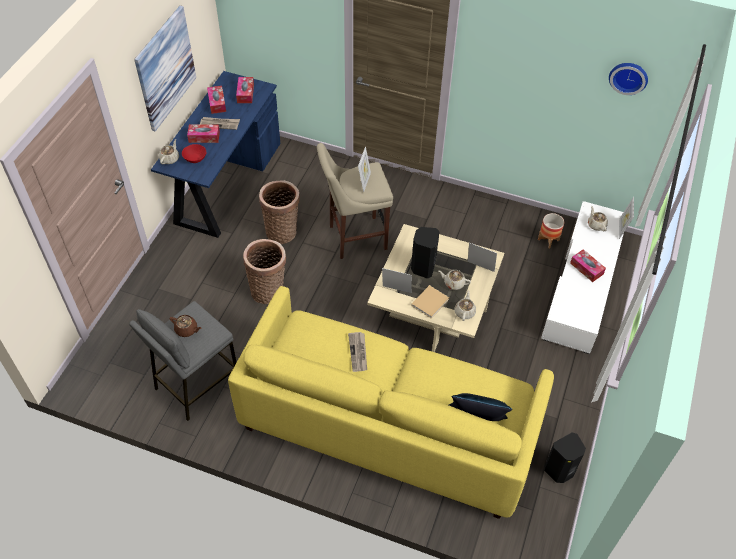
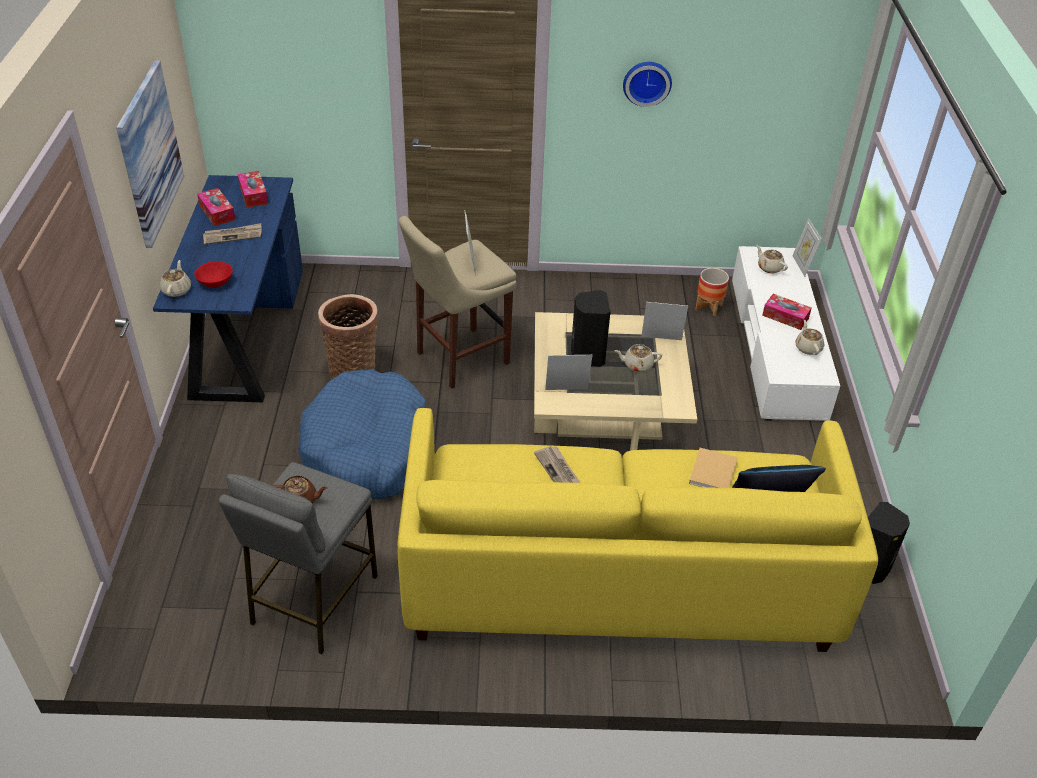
camera: 20 degrees left, 10 degrees down
tissue box [187,124,220,143] -> none
basket [243,239,286,304] -> blue dog bed [298,369,426,500]
beige book [411,285,449,319] -> beige book moved to [689,448,738,488]
beige teapot [455,290,476,321] -> beige teapot moved to [795,320,824,355]
wall clock [609,63,648,95] -> wall clock moved to [623,62,672,107]

